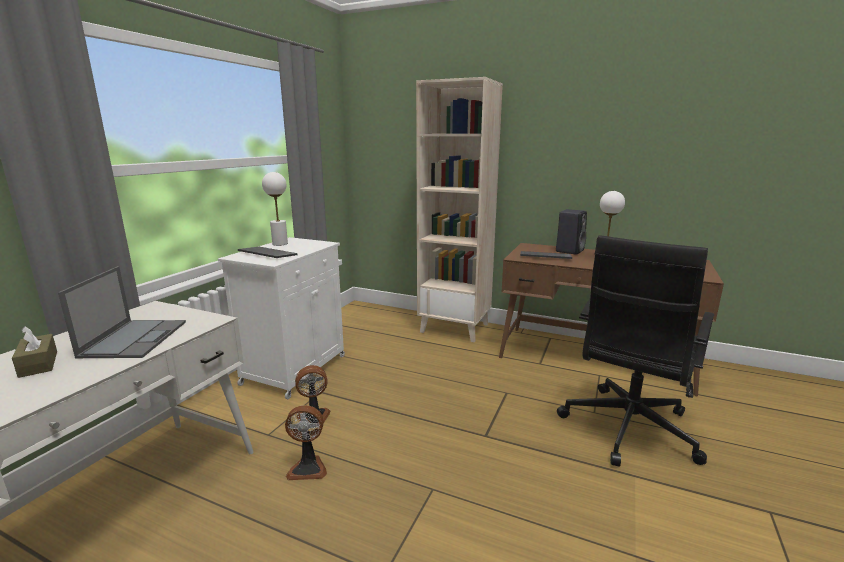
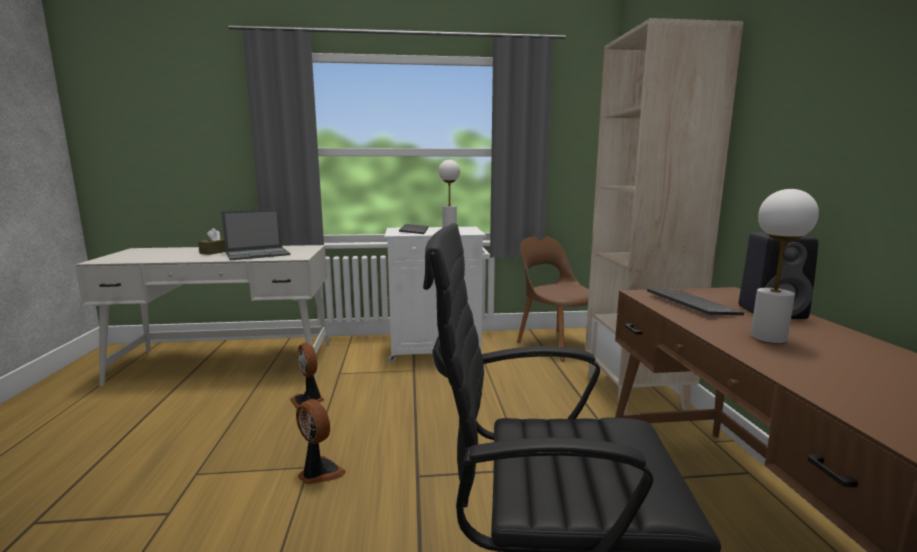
camera: 60 degrees right, 5 degrees down
fan [295,365,330,425] -> fan moved to [296,399,346,485]
none -> brown chair [517,236,589,362]

